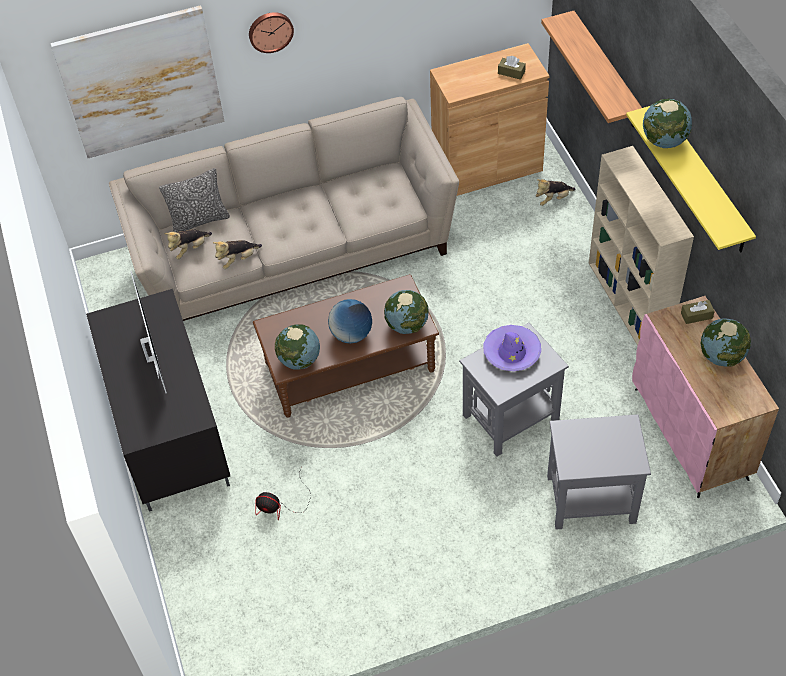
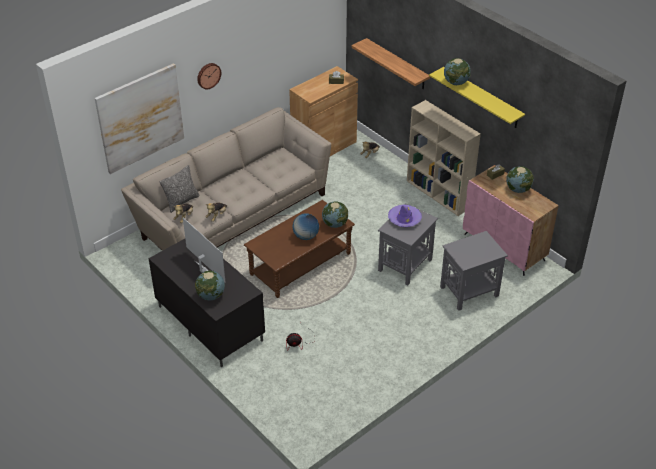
camera: 25 degrees left, 10 degrees down
globe [275,324,320,370] -> globe moved to [195,271,225,300]

